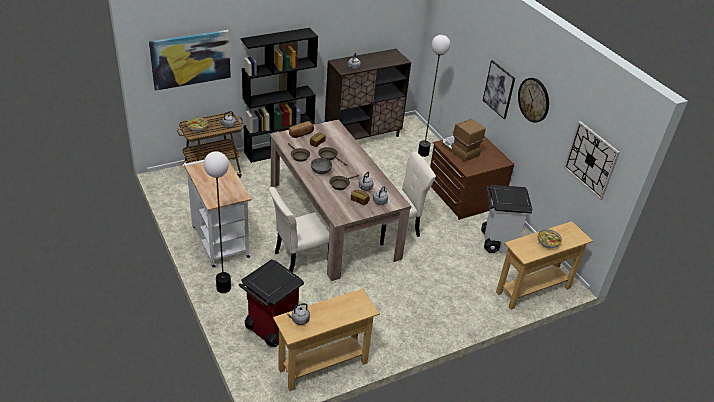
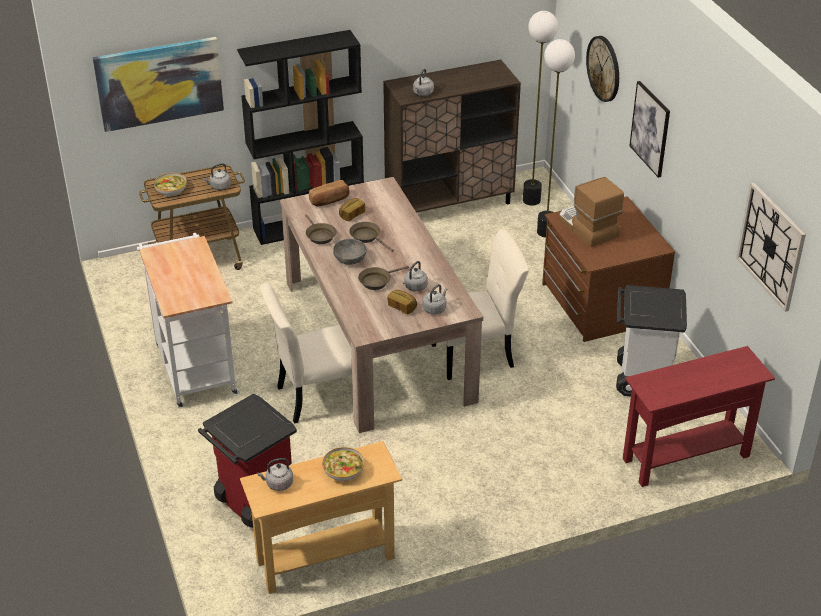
camera: 10 degrees right, 0 degrees up
floor lamp [203,151,231,293] -> floor lamp moved to [523,11,558,206]
beige console table [496,221,593,310] -> red console table [623,346,775,487]
wall clock [518,78,549,123] -> wall clock moved to [586,36,619,102]
bowl [538,229,562,248] -> bowl moved to [322,447,364,481]

